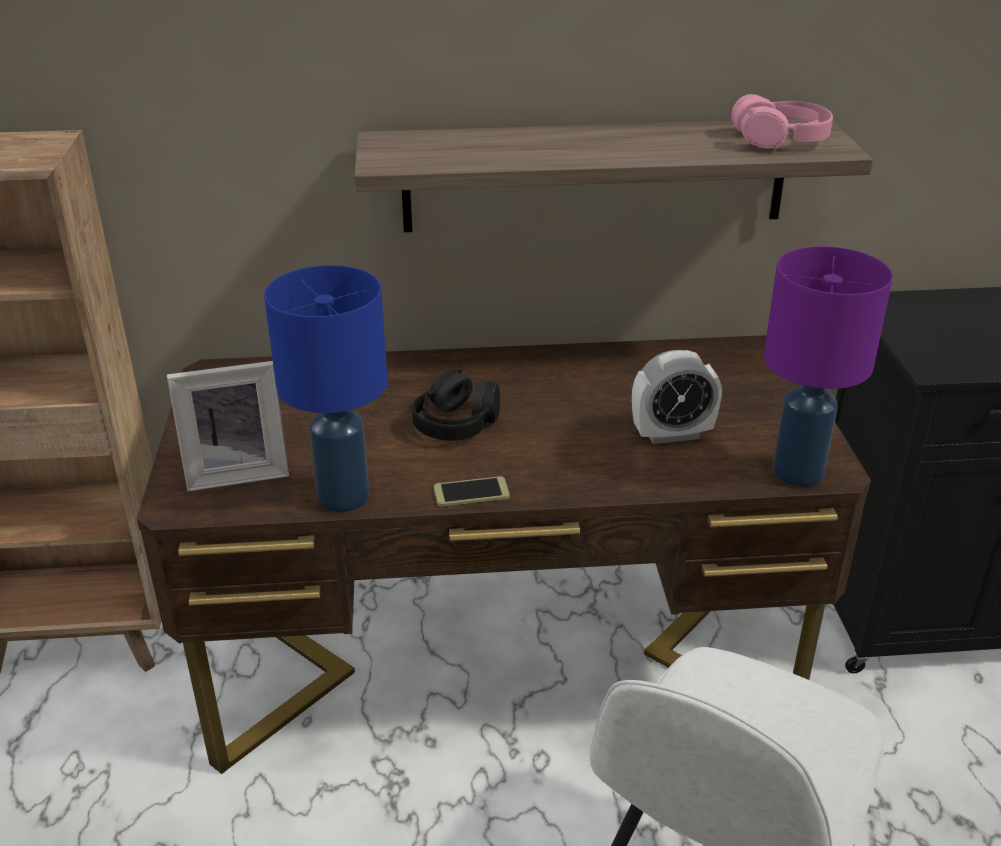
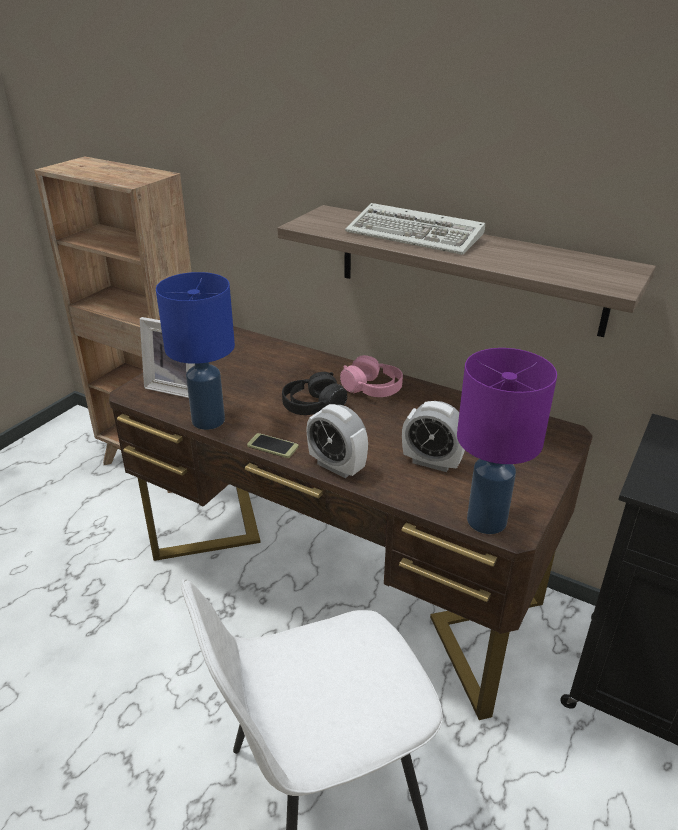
camera: 35 degrees right, 0 degrees up
pink headphones [731,94,833,149] -> pink headphones moved to [340,355,403,397]
none -> alarm clock [306,404,368,478]
none -> keyboard [345,203,485,255]

